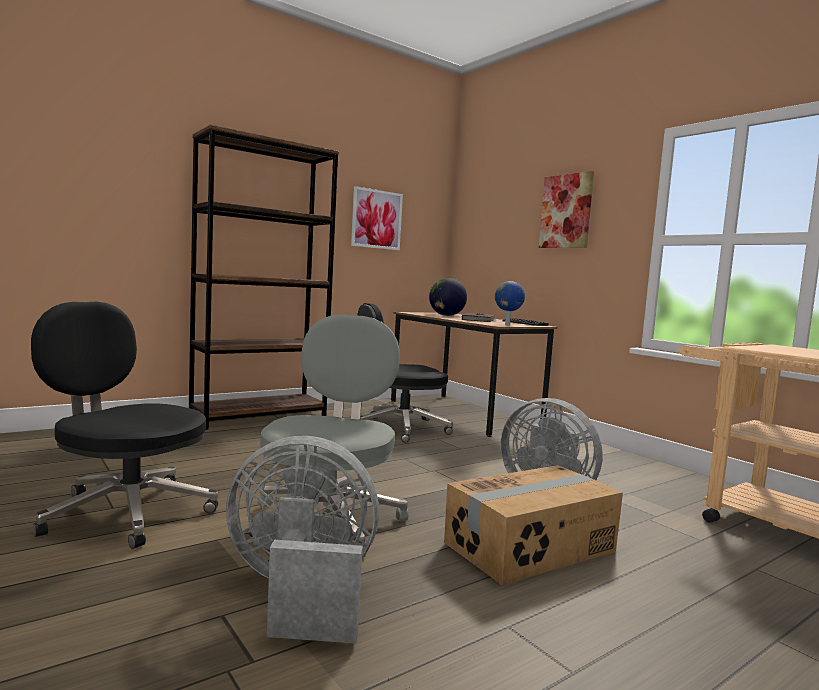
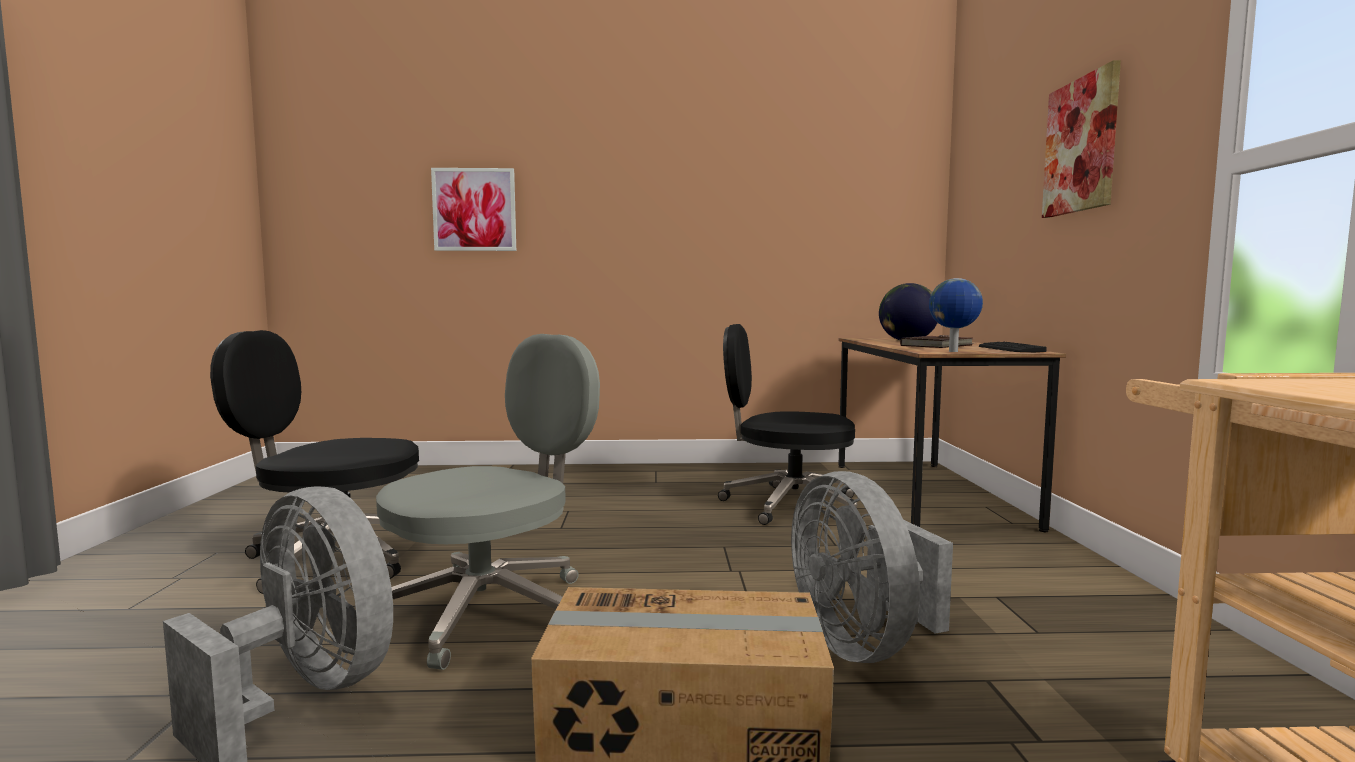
camera: 35 degrees right, 0 degrees up
black office chair [31,302,218,549] -> black office chair turned 60 degrees counterclockwise [210,330,419,594]
brown bookcase [189,125,339,430] -> none
picture [351,186,403,250] -> picture moved to [431,168,516,251]

